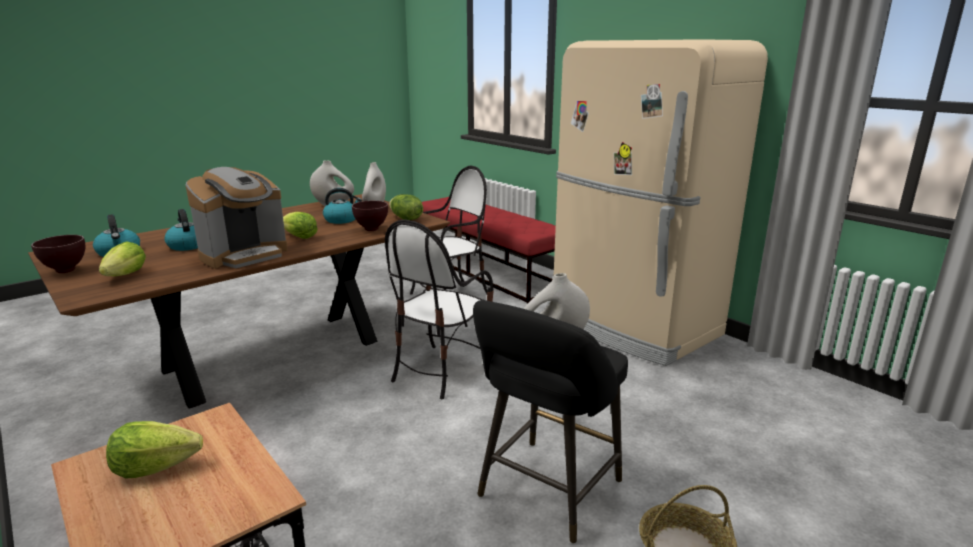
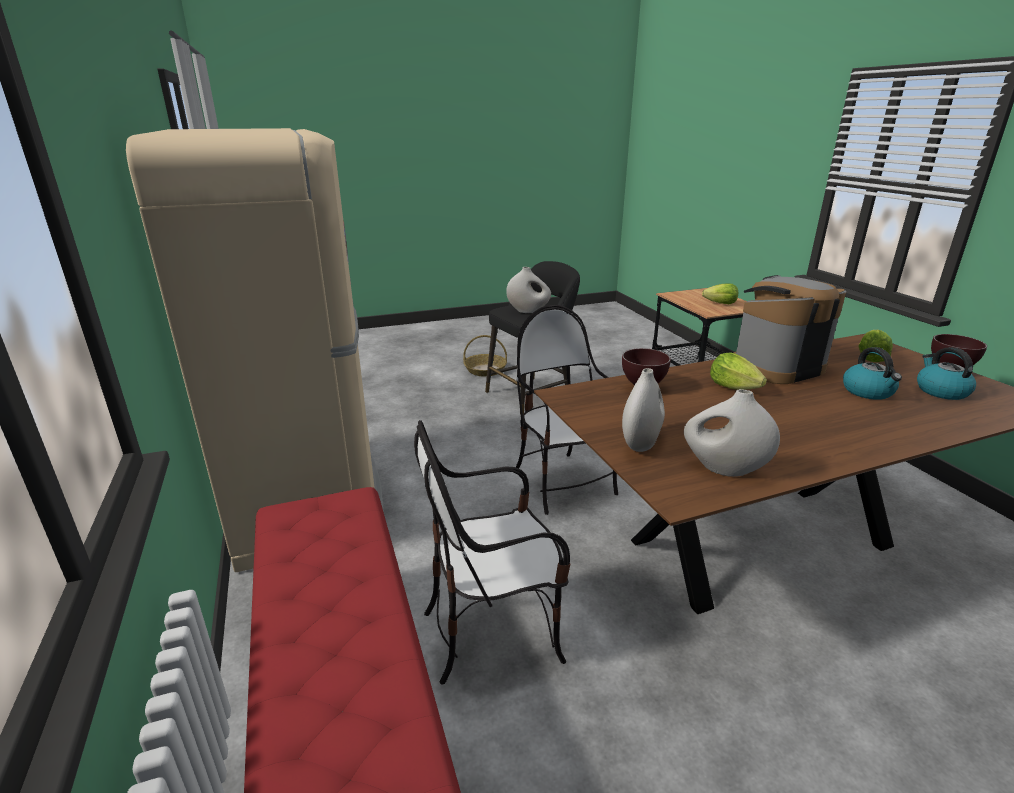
camera: 160 degrees left, 5 degrees up
kettle [323,188,362,224] -> none
chair [385,220,494,399] -> chair turned 75 degrees counterclockwise [516,305,618,515]
lettuce [389,194,423,220] -> none

